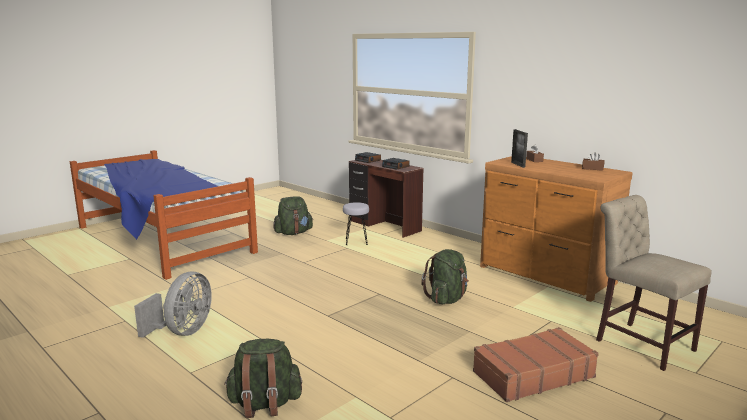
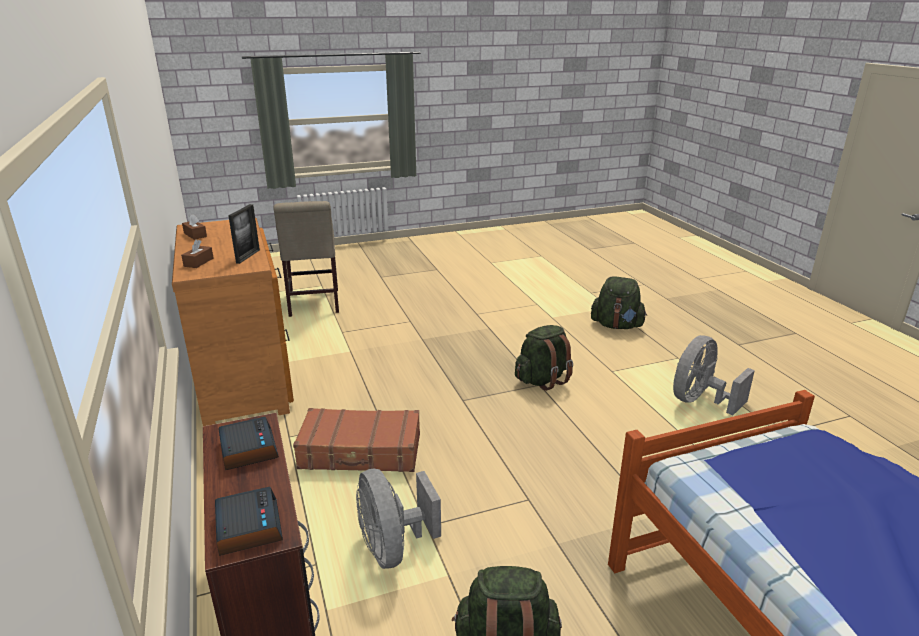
camera: 155 degrees left, 10 degrees up
grey stool [343,202,369,245] -> grey fan [356,469,441,569]
green backpack [421,249,469,304] -> green backpack moved to [515,325,573,391]
brown suitcase [473,327,599,402] -> brown suitcase moved to [293,408,420,472]

